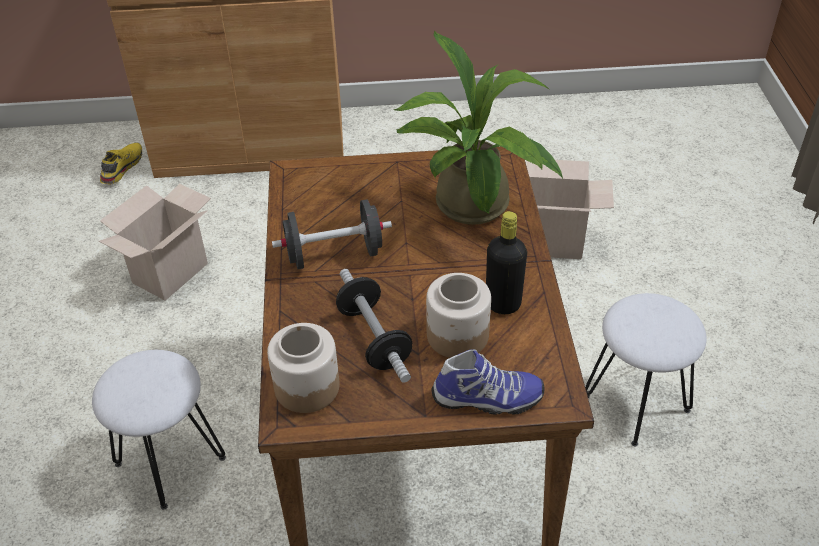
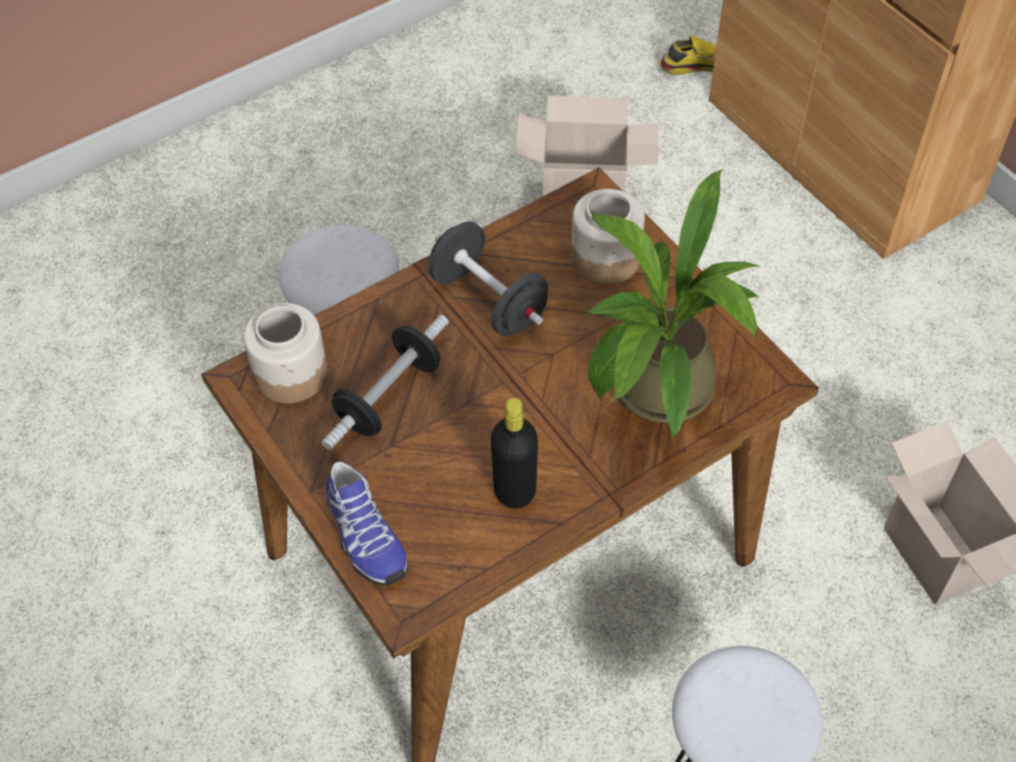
camera: 60 degrees right, 10 degrees up
jar [426,273,491,358] -> jar moved to [571,189,645,285]

